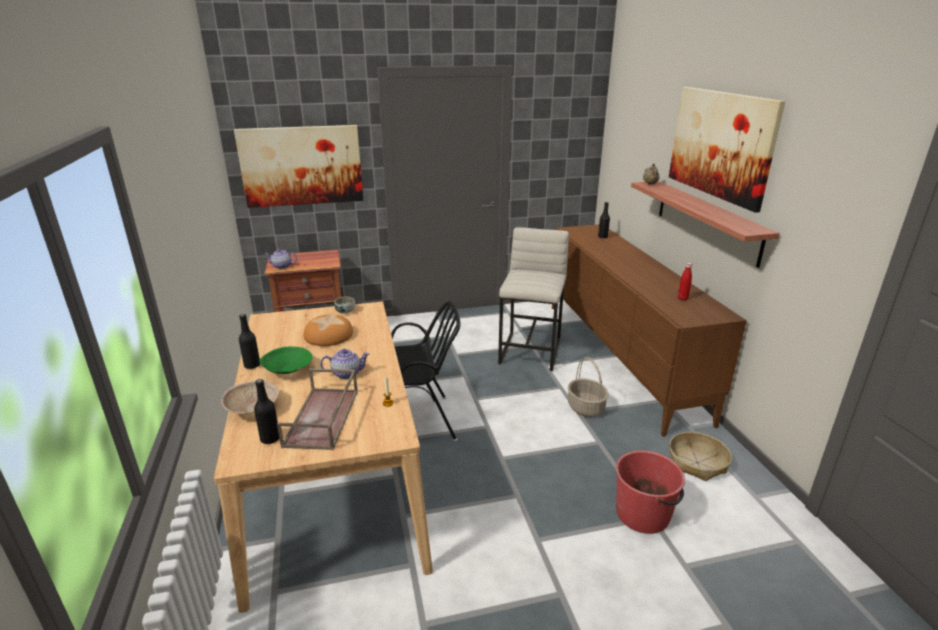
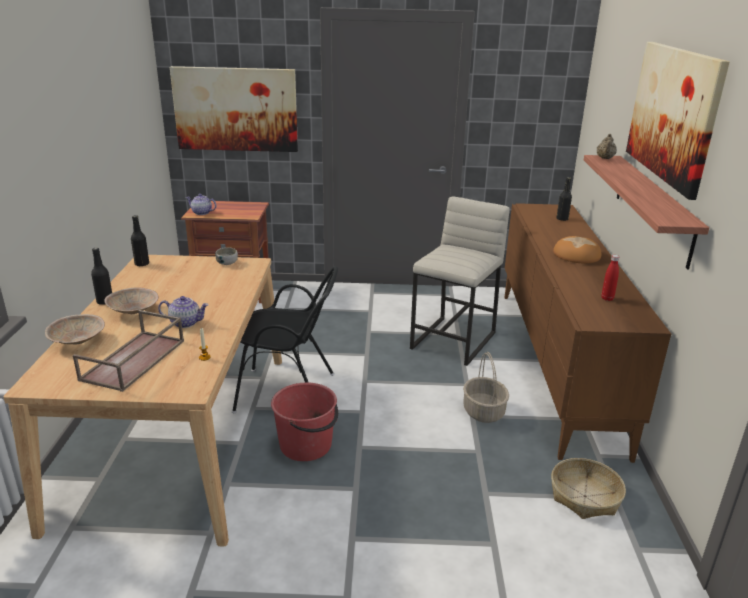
camera: 15 degrees right, 0 degrees up
black bottle [254,379,279,444] -> black bottle moved to [131,215,149,266]
green bowl [259,347,312,374] -> beige bowl [104,287,159,314]
bread [304,315,353,346] -> bread moved to [553,236,601,263]
red bucket [616,450,685,534] -> red bucket moved to [271,383,338,461]

